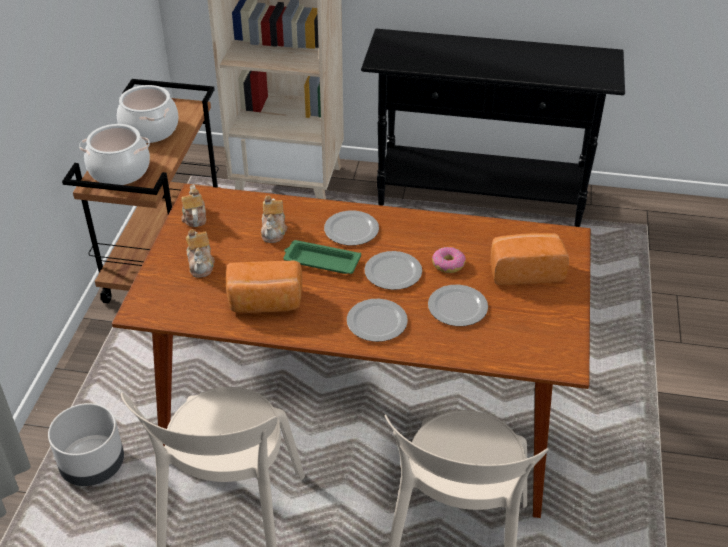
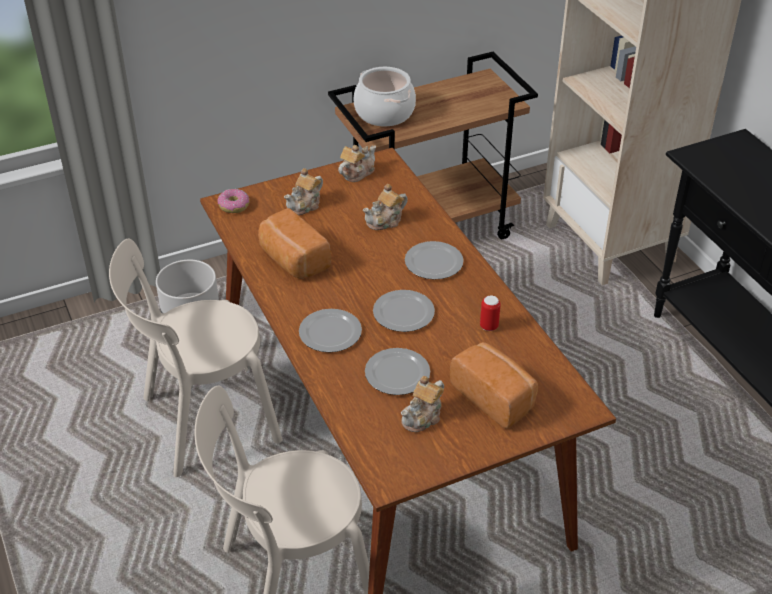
camera: 55 degrees right, 0 degrees up
cooking pot [117,85,179,143] -> none
green tray [283,240,361,274] -> none
donut [432,247,466,273] -> donut moved to [218,189,250,213]
none -> teapot [401,376,444,432]
none -> can [480,295,501,331]

